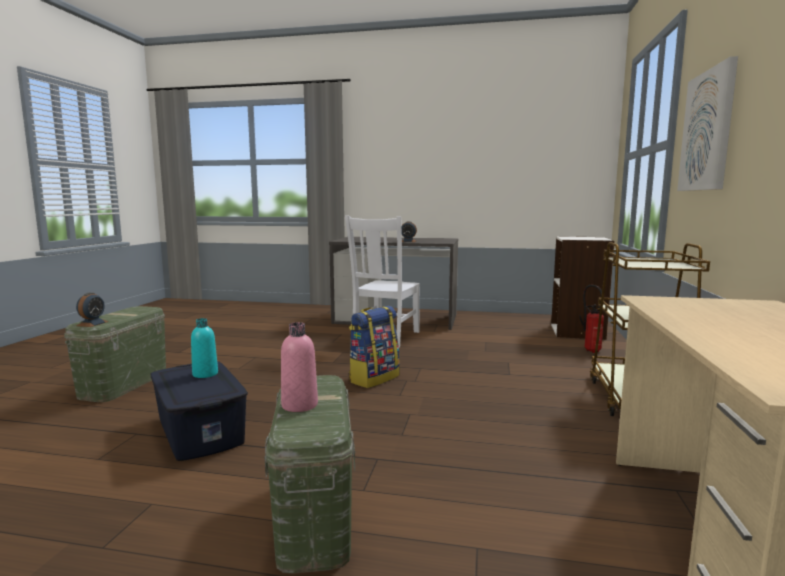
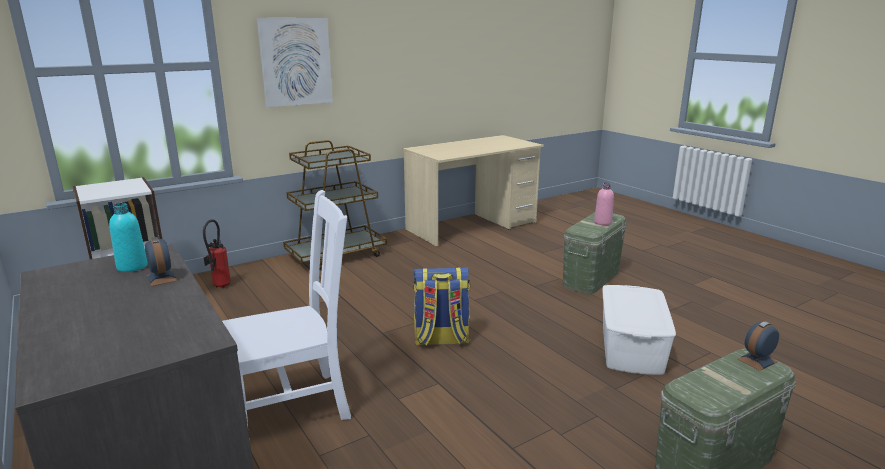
camera: 135 degrees left, 10 degrees up
blue storage box [151,361,248,461] -> white storage box [602,285,676,375]
turquoise bottle [191,318,218,378] -> turquoise bottle moved to [109,203,148,272]

